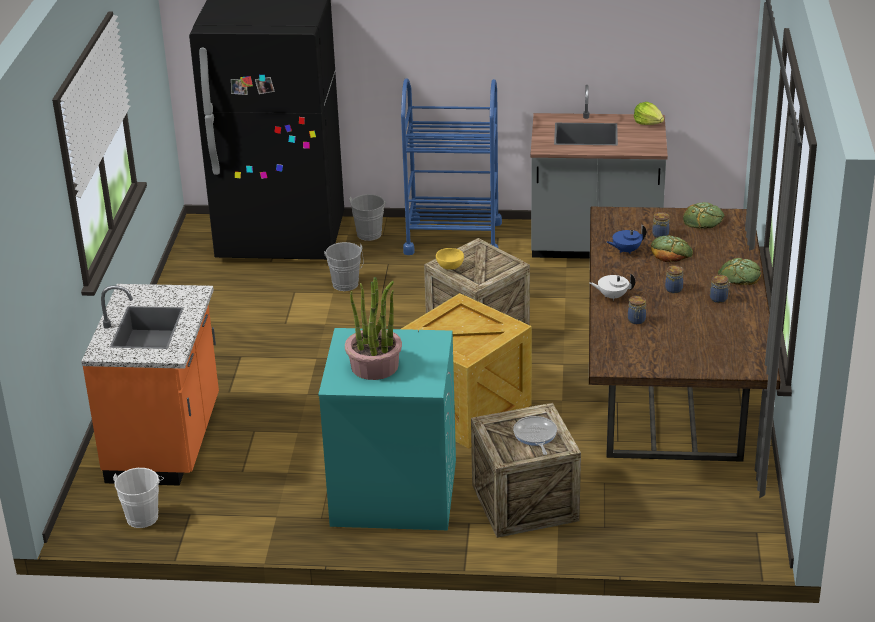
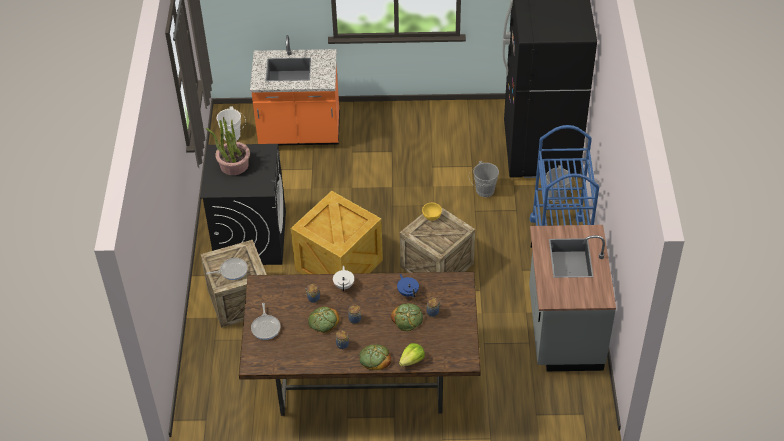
camera: 85 degrees right, 15 degrees up
turquoise washing machine [318,328,456,530] -> black washing machine [200,144,286,265]
lettuce [634,102,664,125] -> lettuce moved to [399,343,425,366]
bread [683,202,725,228] -> bread moved to [308,306,339,333]
none -> frying pan [251,303,281,340]

